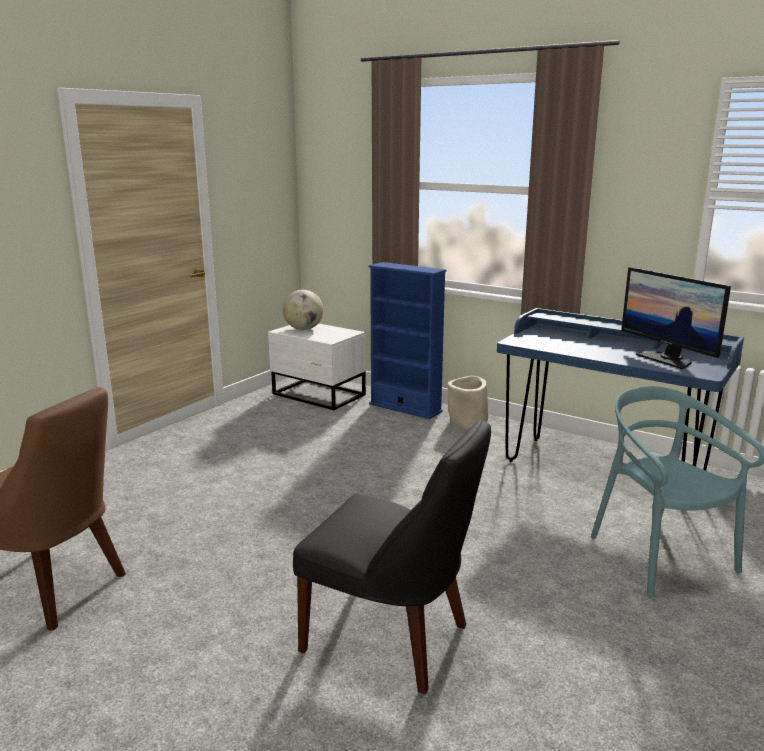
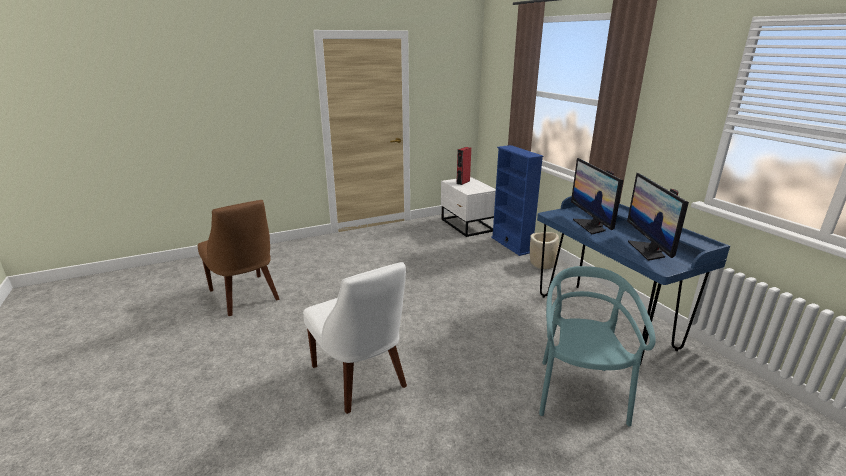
camera: 30 degrees right, 5 degrees up
globe [283,290,323,330] -> red speaker [456,147,471,185]
black chair [293,420,491,694] -> white chair [303,262,407,414]
none -> monitor [571,158,623,234]

